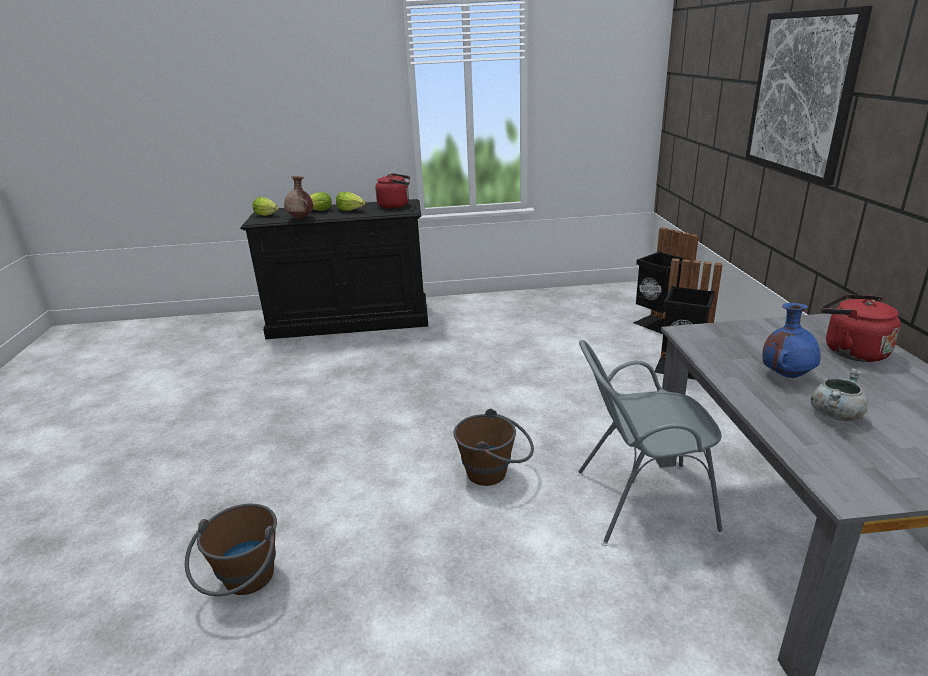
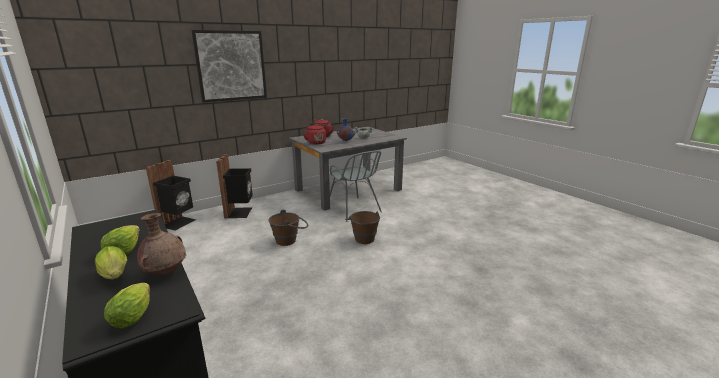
camera: 120 degrees left, 5 degrees down
brown bucket [185,504,277,596] -> brown bucket moved to [268,210,308,246]
red kettle [375,173,410,209] -> red kettle moved to [303,124,326,145]

